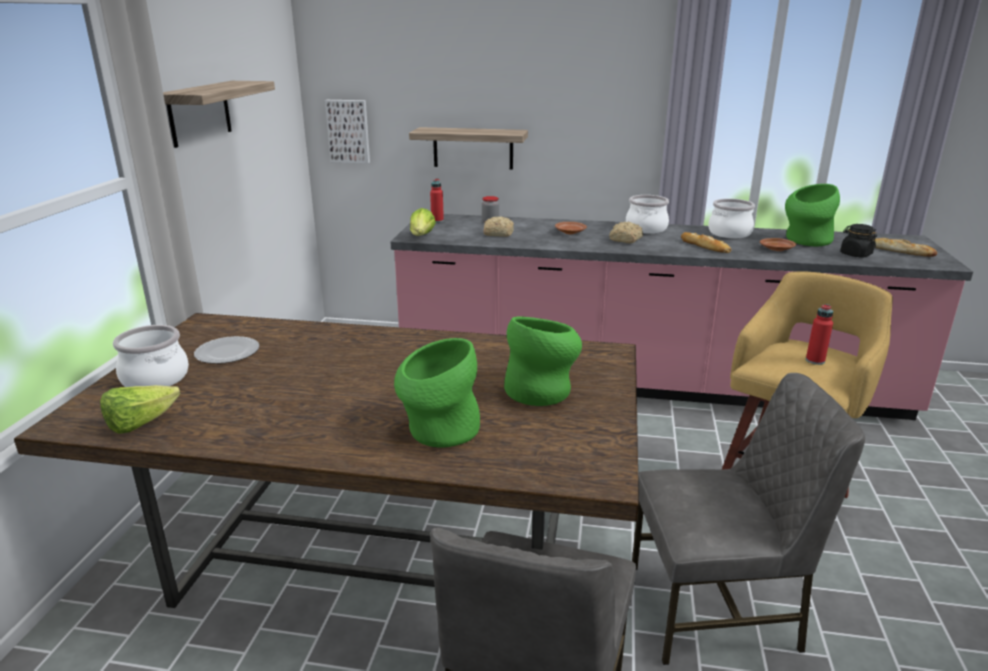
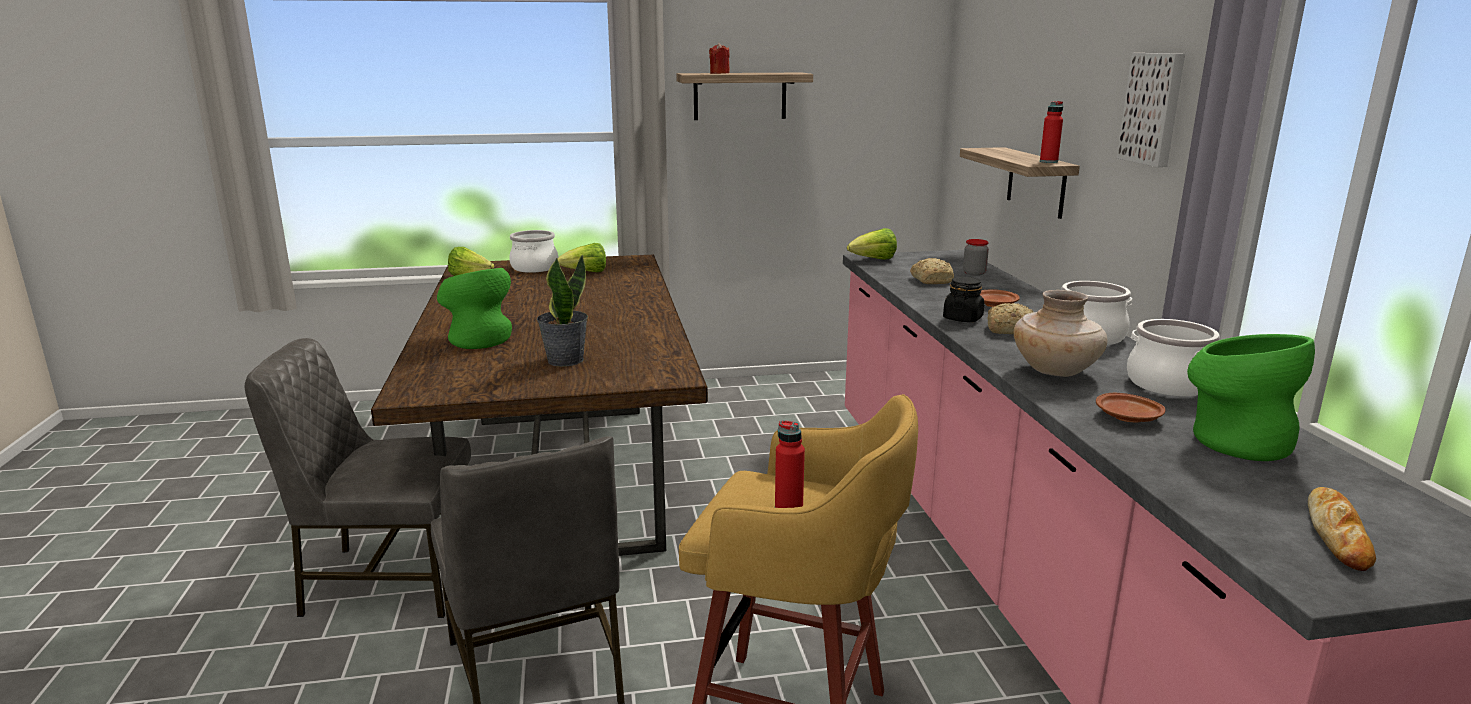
camera: 70 degrees right, 5 degrees down
plate [194,336,259,364] -> lettuce [557,243,606,272]
picture [325,100,370,164] -> picture moved to [1117,53,1185,167]
red bottle [430,178,444,223] -> red bottle moved to [1040,101,1063,163]
green vase [504,316,582,406] -> potted plant [537,255,588,367]
bread [681,232,731,253] -> beige vase [1014,290,1108,377]
black jar [840,224,877,258] -> black jar moved to [943,277,985,322]
none -> red candle [709,43,730,74]

